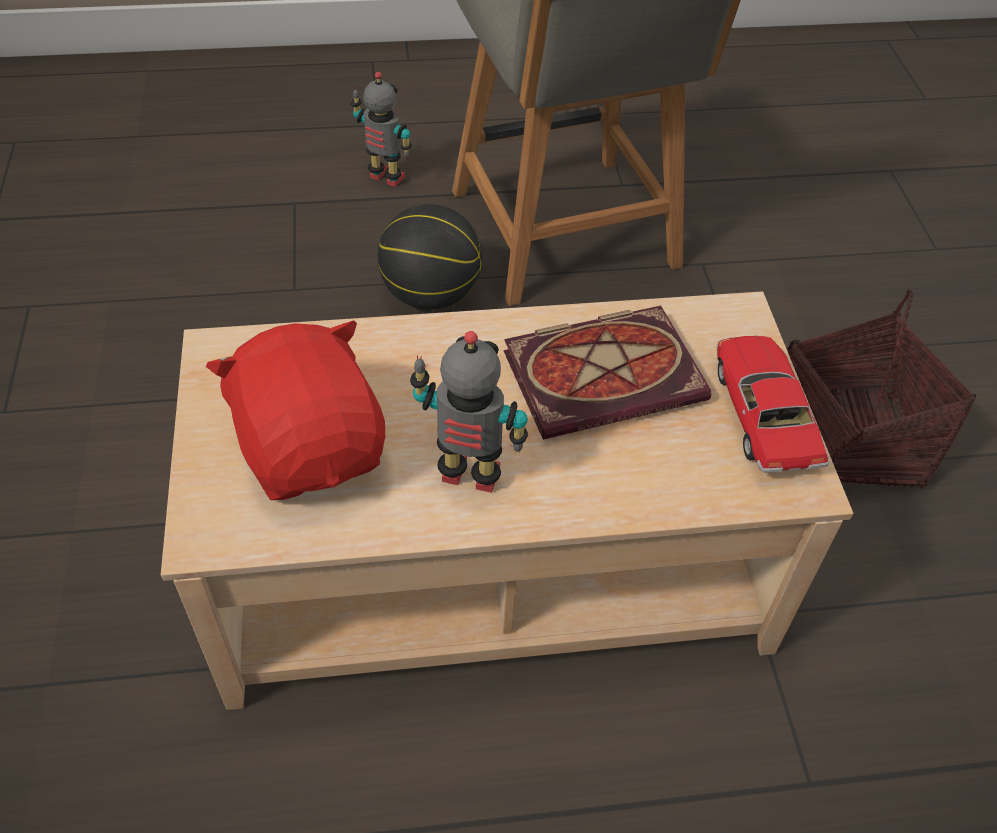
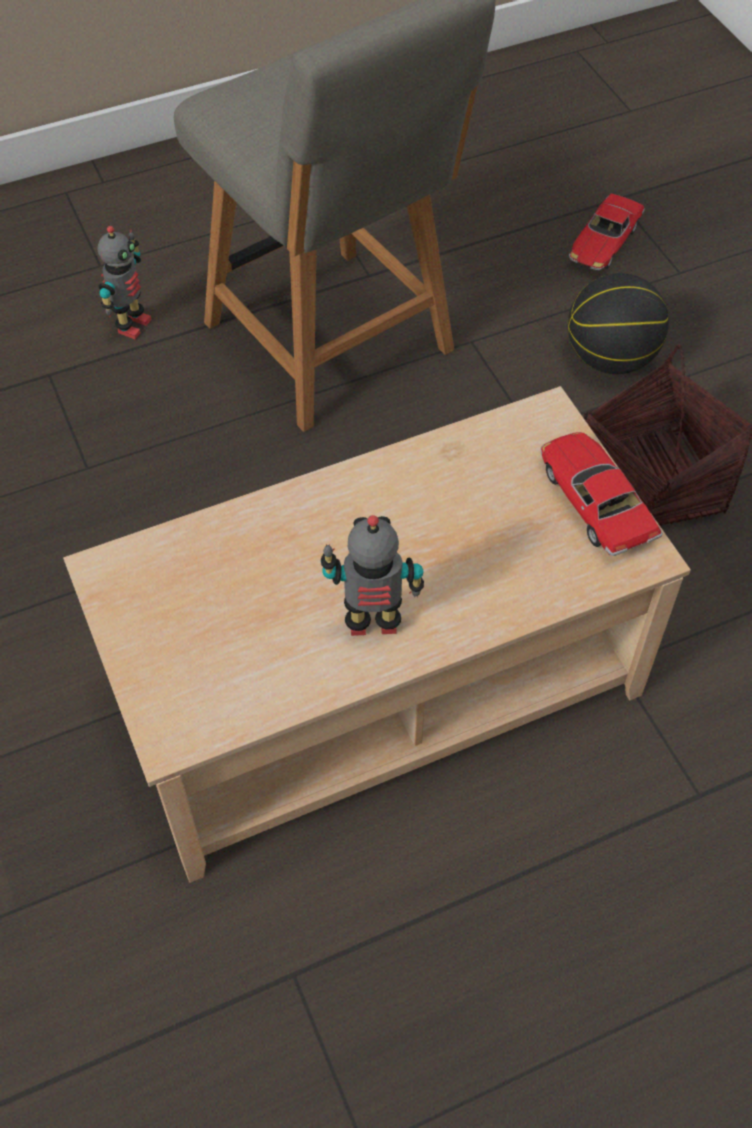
camera: 15 degrees left, 5 degrees up
red plush toy [206,320,385,500] -> none
toy robot [351,72,412,187] -> toy robot turned 105 degrees clockwise [97,226,152,339]
basketball [378,204,482,310] -> basketball moved to [567,273,669,374]
book [504,306,711,440] -> none
none -> toy car [569,194,645,270]

